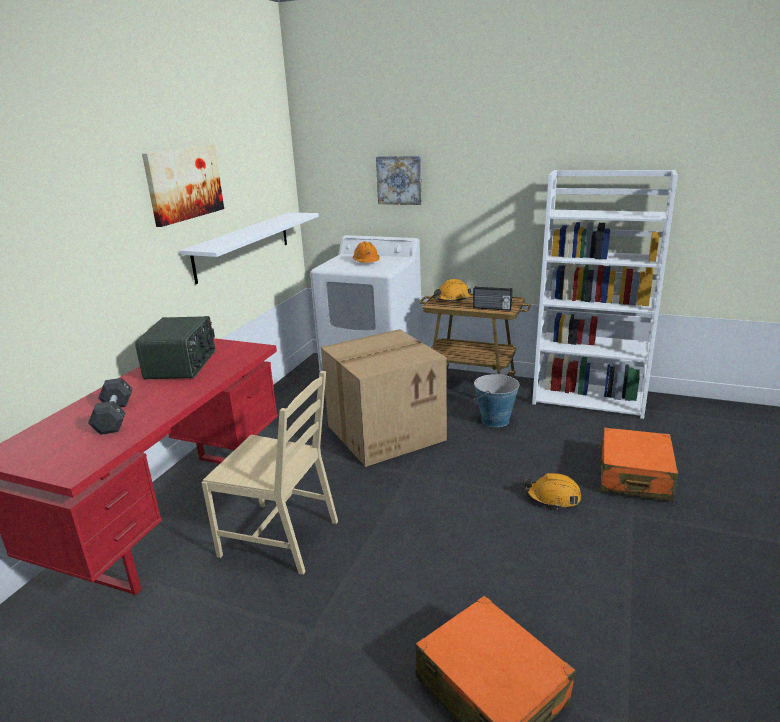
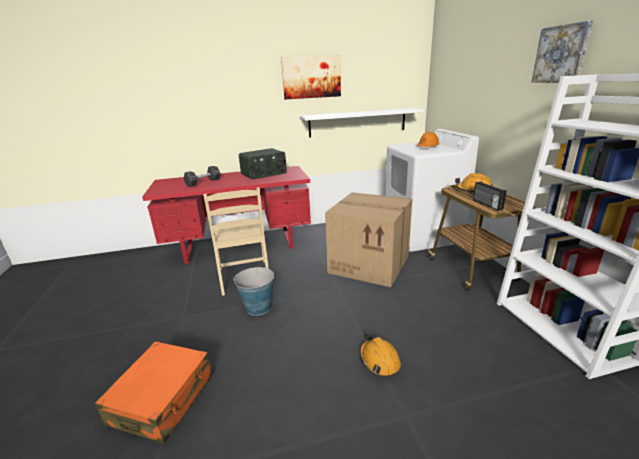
camera: 55 degrees right, 0 degrees up
picture [376,156,422,205] -> picture moved to [531,21,593,83]
bucket [474,373,519,427] -> bucket moved to [234,267,275,316]
orange suitcase [599,428,678,501] -> none

